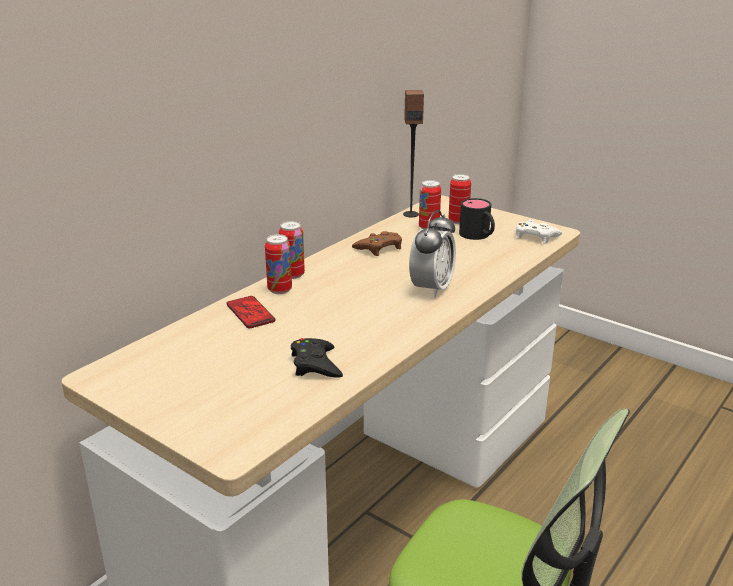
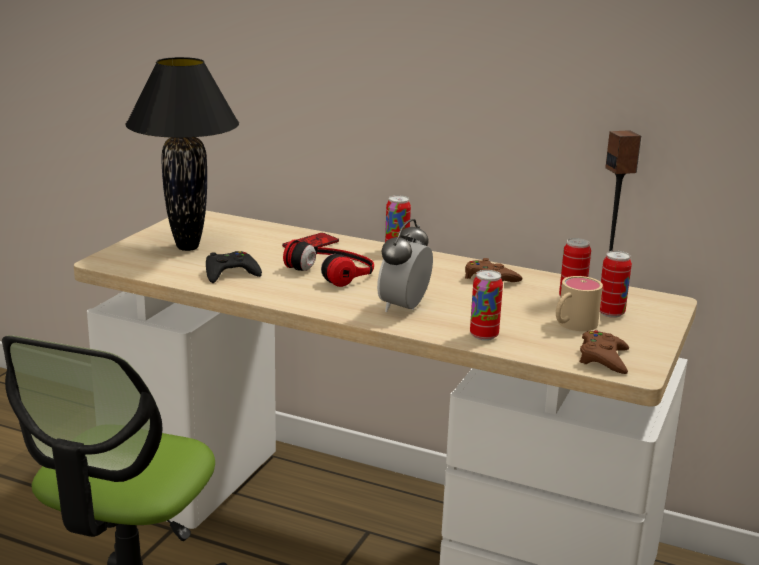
camera: 75 degrees right, 5 degrees down
can [265,234,292,294] -> can moved to [470,270,503,341]
alarm clock [409,210,456,298] -> alarm clock turned 105 degrees clockwise [377,219,433,312]
black mug [459,198,495,240] -> beige mug [556,276,603,331]
white game controller [516,219,562,244] -> brown game controller [580,330,629,374]
none -> black table lamp [125,57,239,251]
none -> headphones [283,239,374,287]

